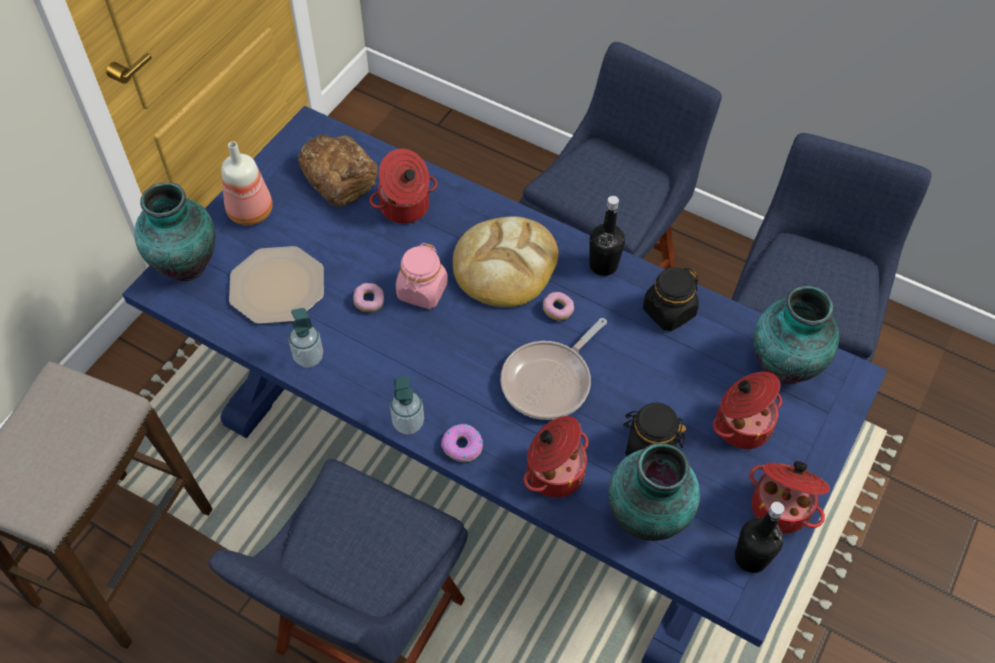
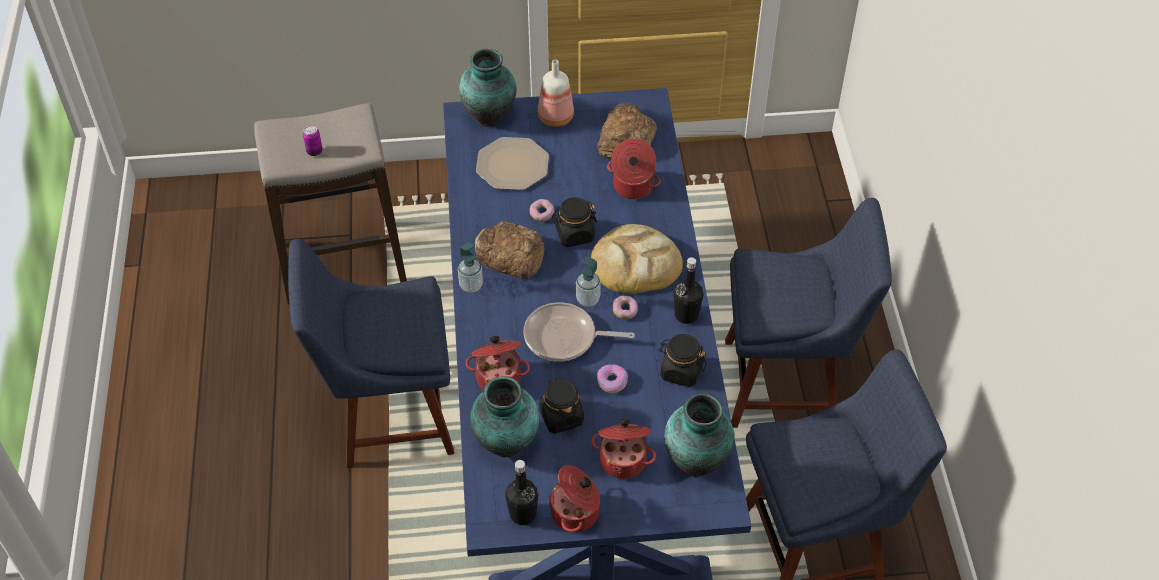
camera: 55 degrees right, 5 degrees down
soap dispenser [289,308,323,368] -> soap dispenser moved to [576,256,601,307]
pink jar [396,243,448,309] -> black jar [552,197,597,247]
donut [441,424,483,462] -> donut moved to [597,365,628,393]
none -> can [303,125,323,156]
none -> bread [475,221,545,279]

